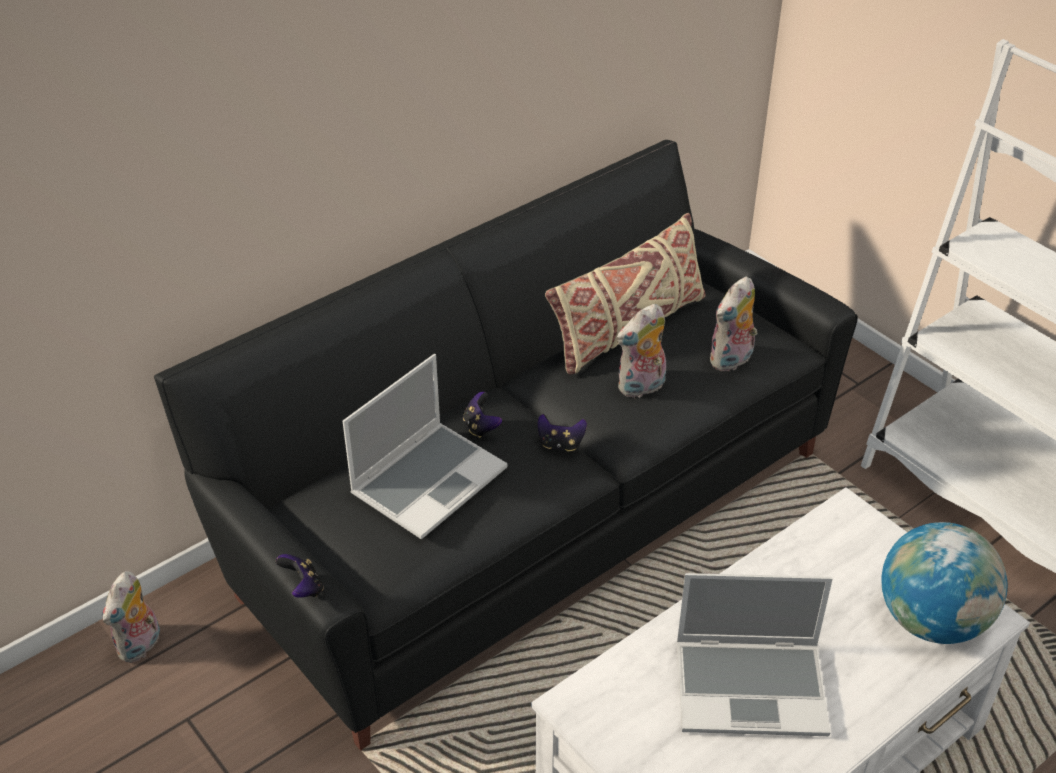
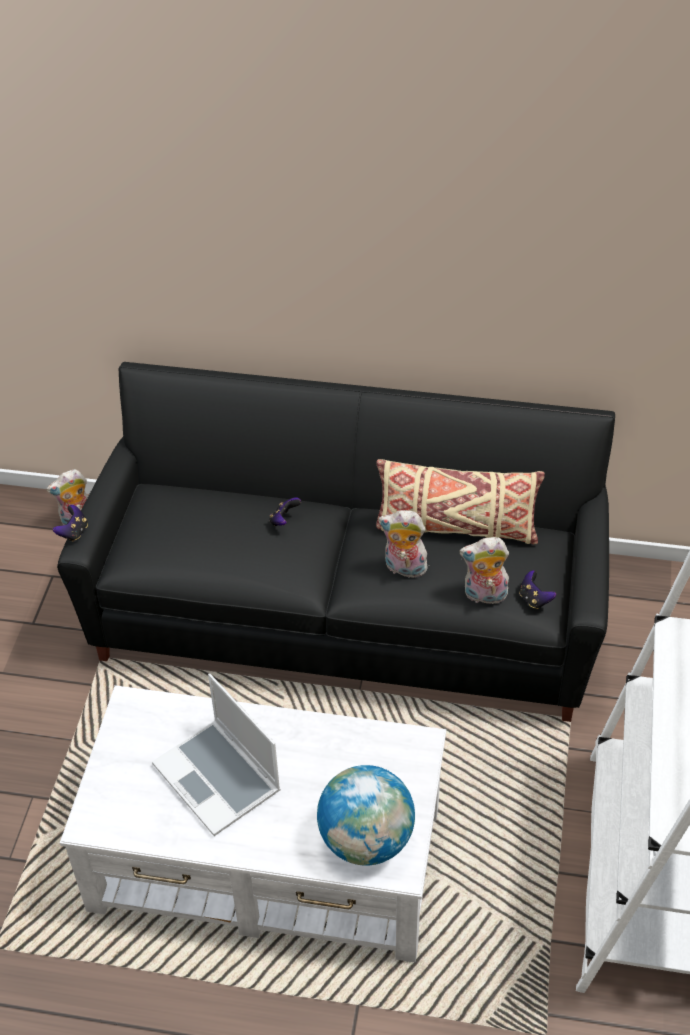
camera: 50 degrees right, 5 degrees up
laptop [343,354,508,540] -> none
game controller [538,414,587,451] -> game controller moved to [519,570,556,609]

